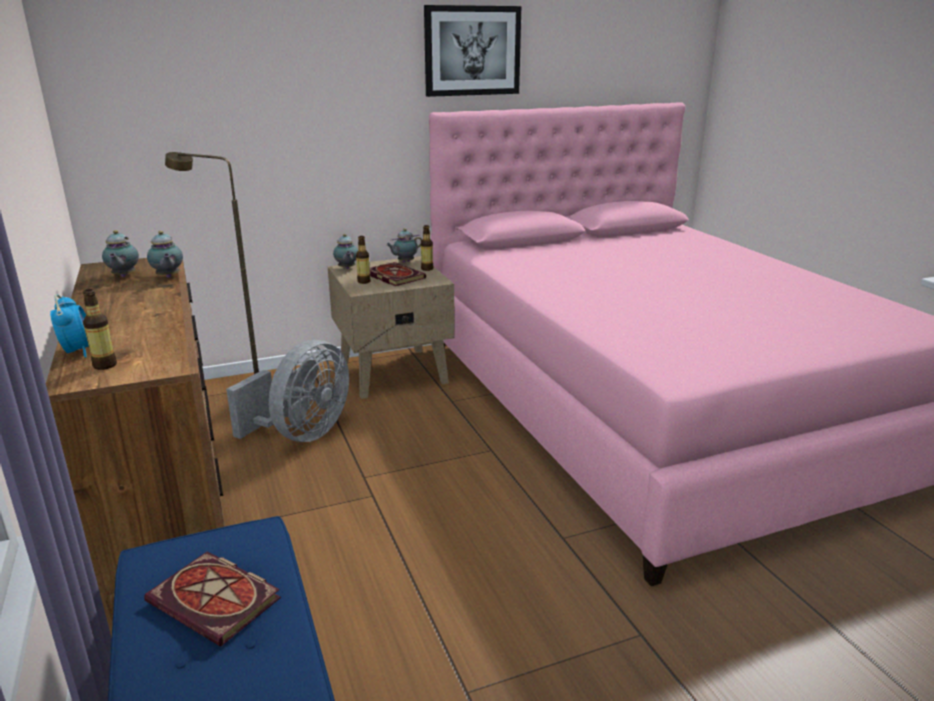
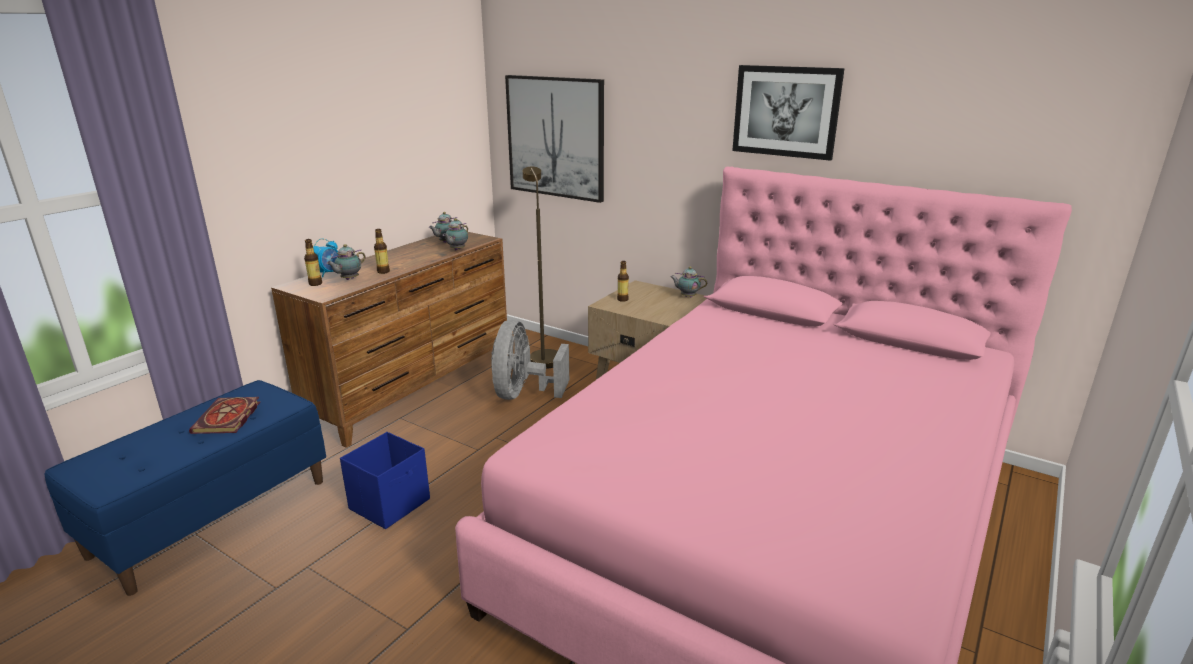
camera: 55 degrees right, 0 degrees up
grey fan [226,340,349,442] -> grey fan turned 105 degrees clockwise [491,320,569,400]
teapot [333,234,358,269] -> teapot moved to [326,244,366,280]
book [369,262,426,286] -> none
bottle [421,225,434,271] -> bottle moved to [374,229,390,274]
none -> blue storage box [340,432,430,529]
none -> picture [505,75,604,203]

